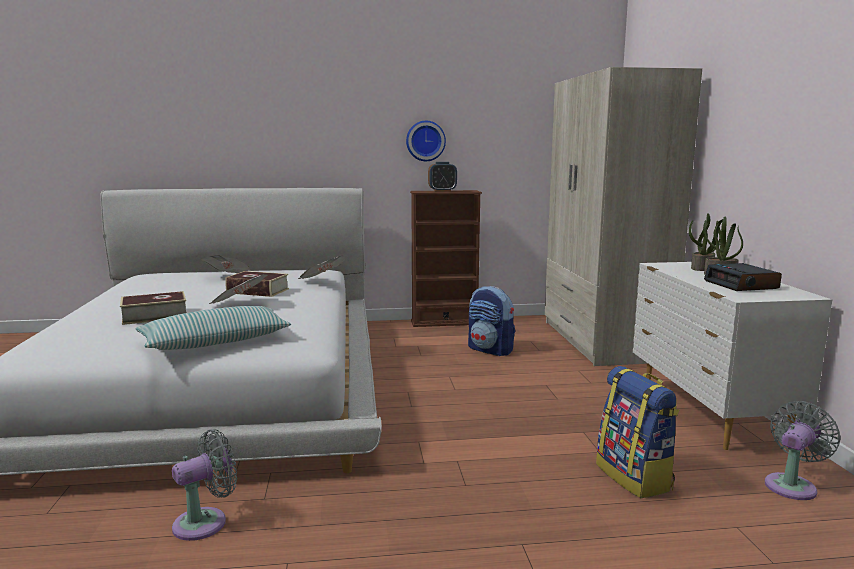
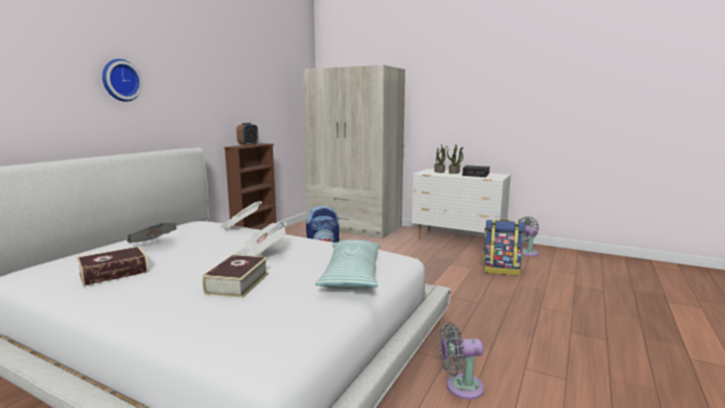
camera: 55 degrees left, 0 degrees up
grey fan [172,430,237,541] -> grey fan turned 90 degrees counterclockwise [439,322,484,400]
book [225,271,289,297] -> book moved to [77,246,149,286]
wall clock [406,121,446,161] -> wall clock moved to [102,59,143,102]

